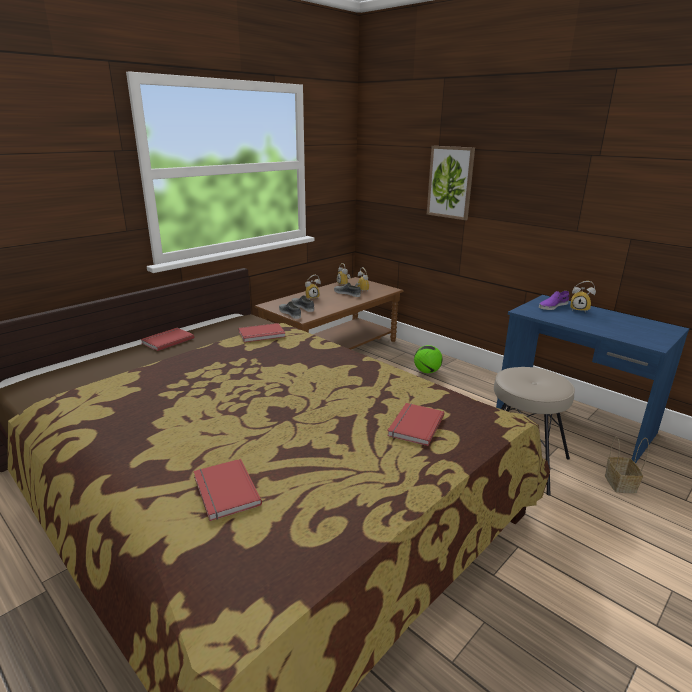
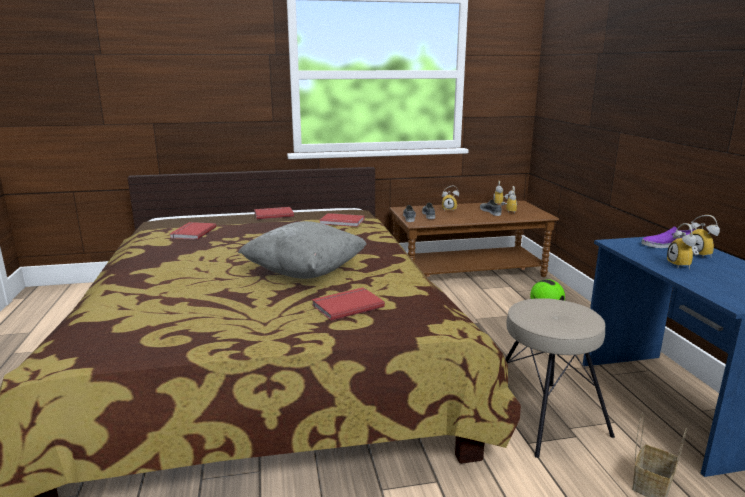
camera: 35 degrees right, 5 degrees down
red book [194,459,262,521] -> red book moved to [170,222,216,240]
picture [427,146,475,220] -> none
none -> grey pillow [238,221,367,279]
none -> alarm clock [667,223,699,270]

